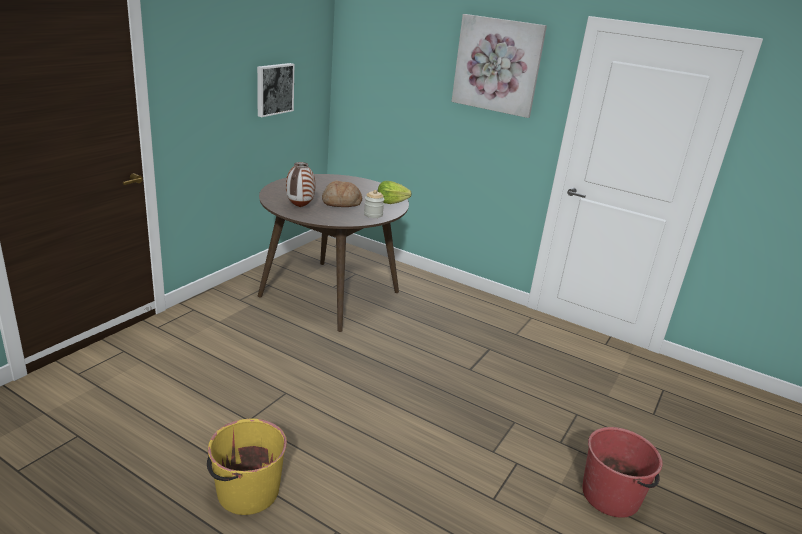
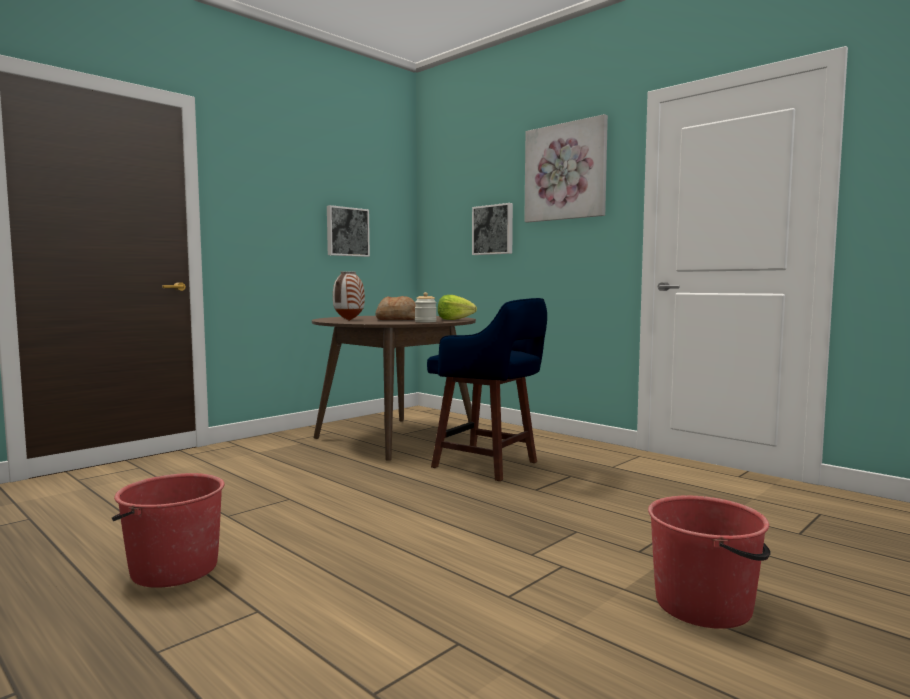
camera: 15 degrees right, 20 degrees down
yellow bucket [207,418,287,515] -> red bucket [112,473,225,588]
none -> blue stool [427,298,547,481]
none -> picture [472,203,513,255]

